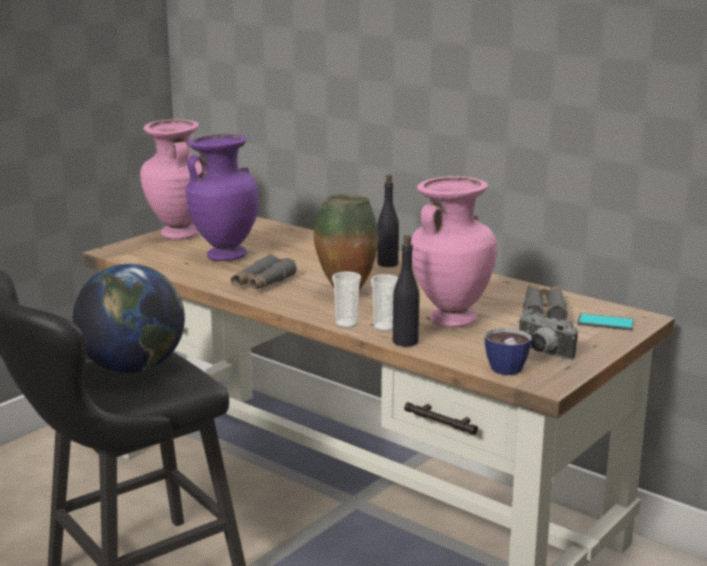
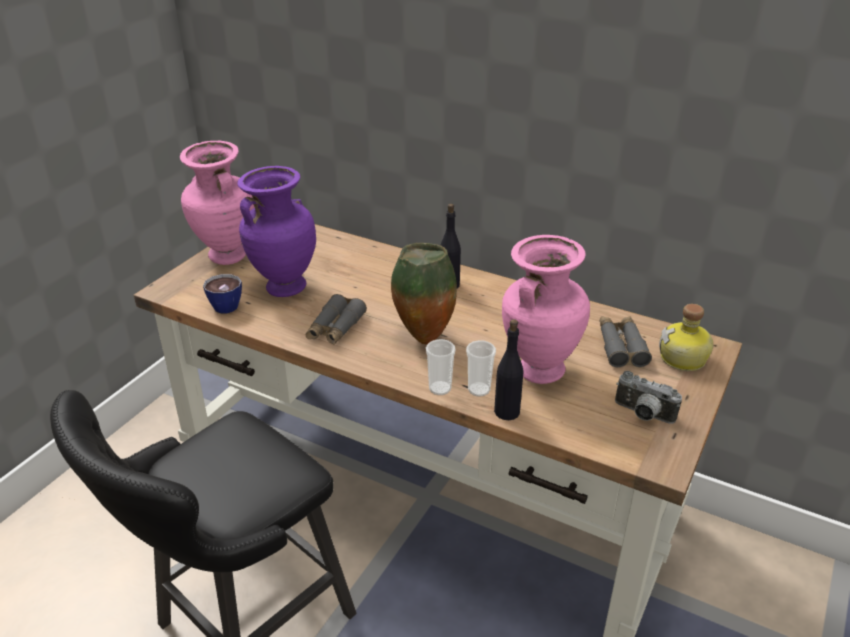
camera: 10 degrees left, 15 degrees up
globe [73,264,185,373] -> none
cup [485,328,532,375] -> cup moved to [203,274,242,313]
phone [577,313,634,331] -> bottle [659,304,713,371]

